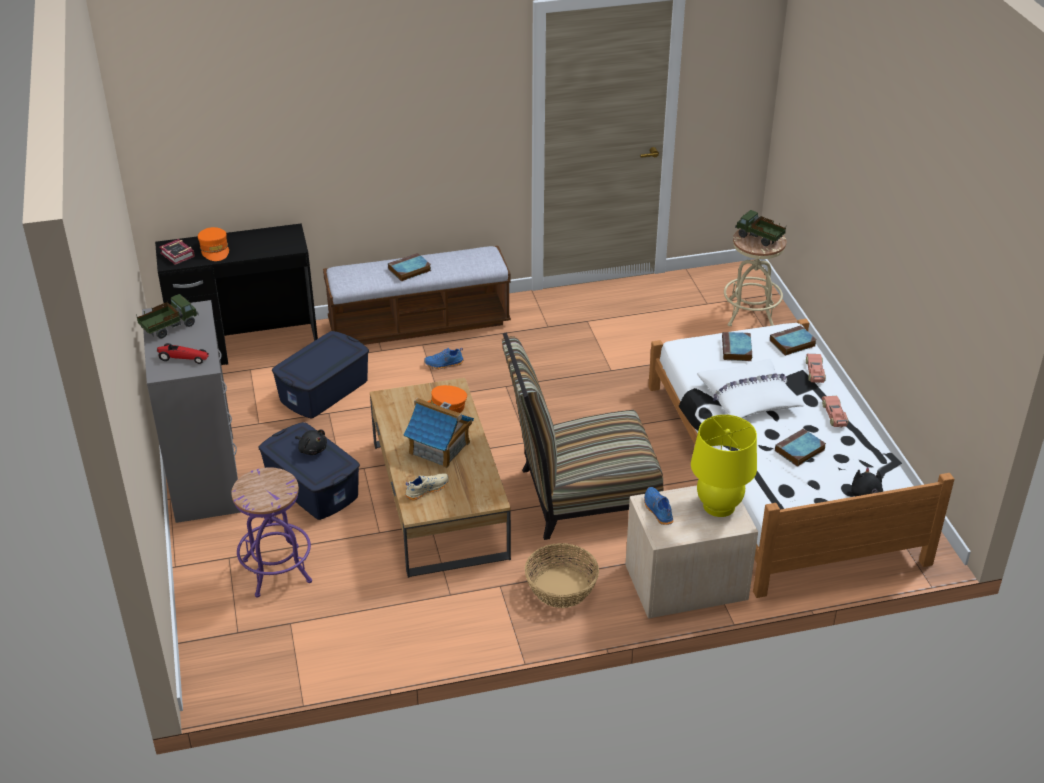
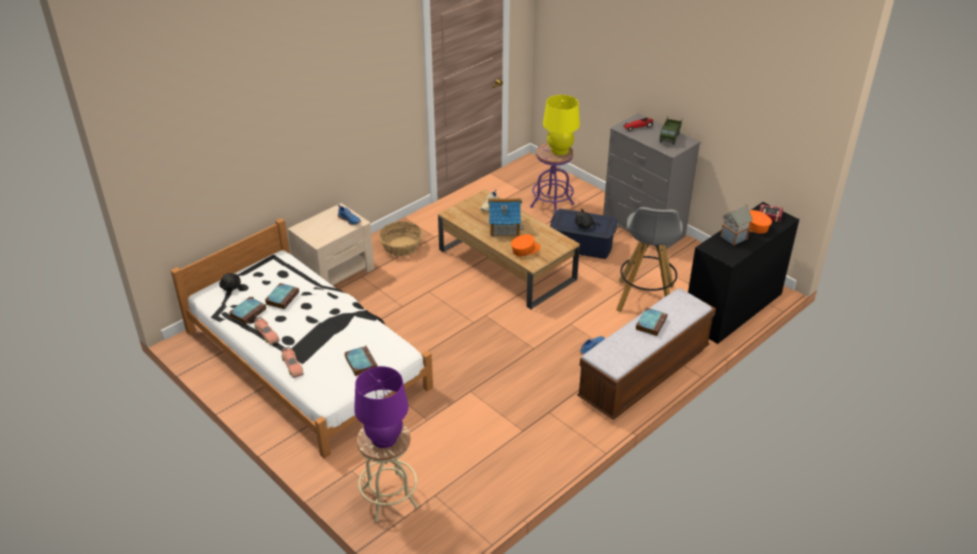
camera: 150 degrees right, 0 degrees up
blue storage box [272,331,369,418] -> grey stool [616,207,683,312]
chair [502,333,663,540] -> none
yellow table lamp [691,415,757,517] -> yellow table lamp moved to [543,95,580,155]
white pillow [697,359,805,418] -> none
toy truck [735,210,786,246] -> purple table lamp [354,366,408,448]
book [770,325,817,356] -> book moved to [229,297,266,325]
none -> toy house [720,204,753,246]

